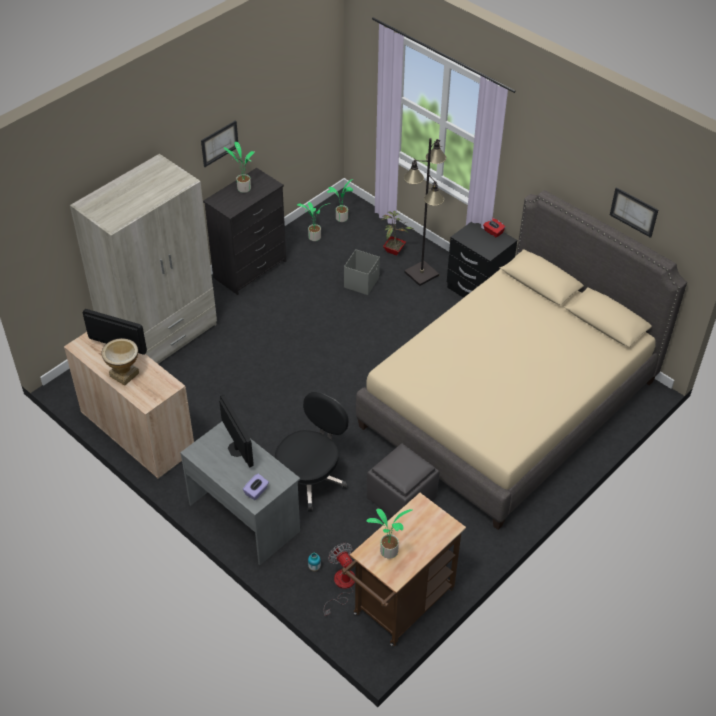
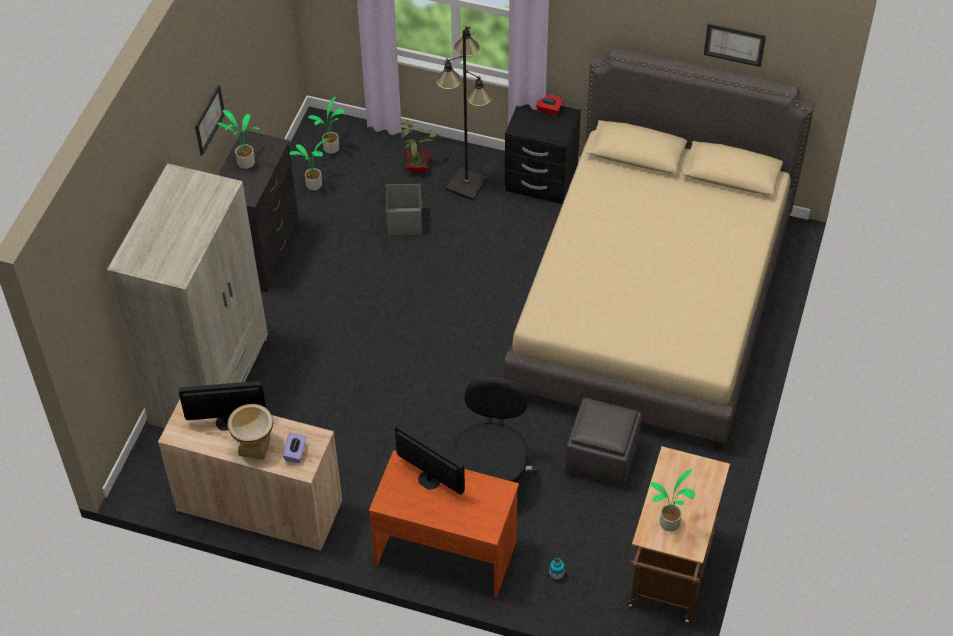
camera: 25 degrees left, 5 degrees up
grey desk [180,422,300,565] -> orange desk [369,450,519,598]
purple tissue box [243,473,269,500] -> purple tissue box moved to [283,432,306,463]
fan [324,543,355,616] -> none

